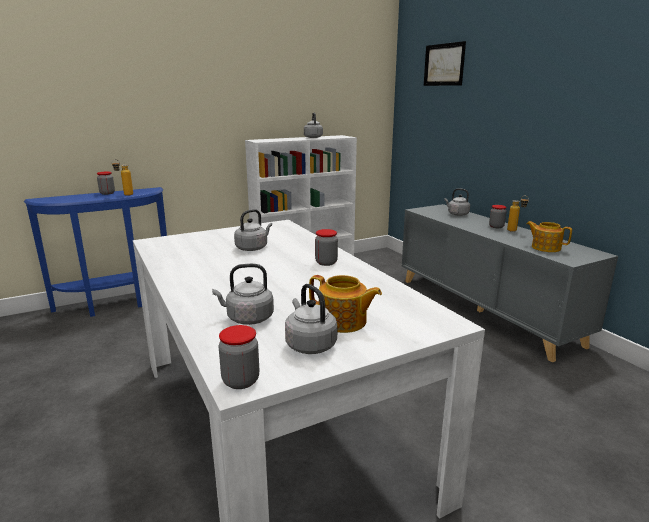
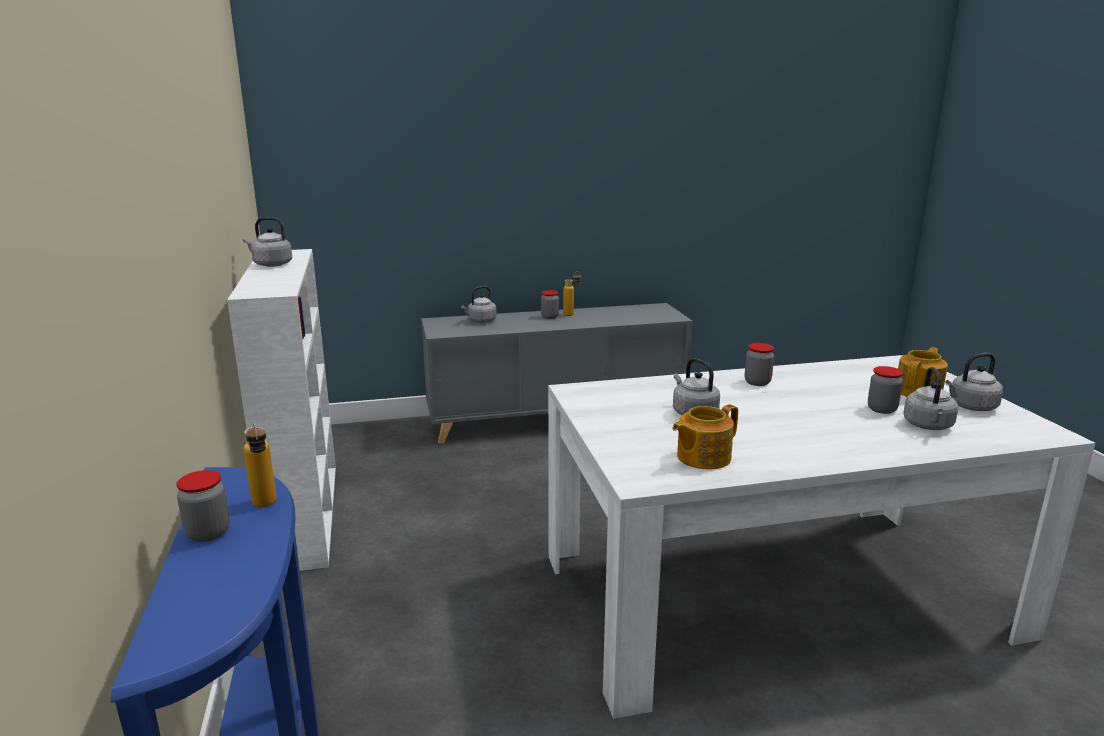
camera: 75 degrees left, 0 degrees up
jar [218,325,259,389] -> jar moved to [868,366,903,414]
picture [424,41,466,86] -> none
teapot [526,221,572,252] -> teapot moved to [673,404,738,470]

